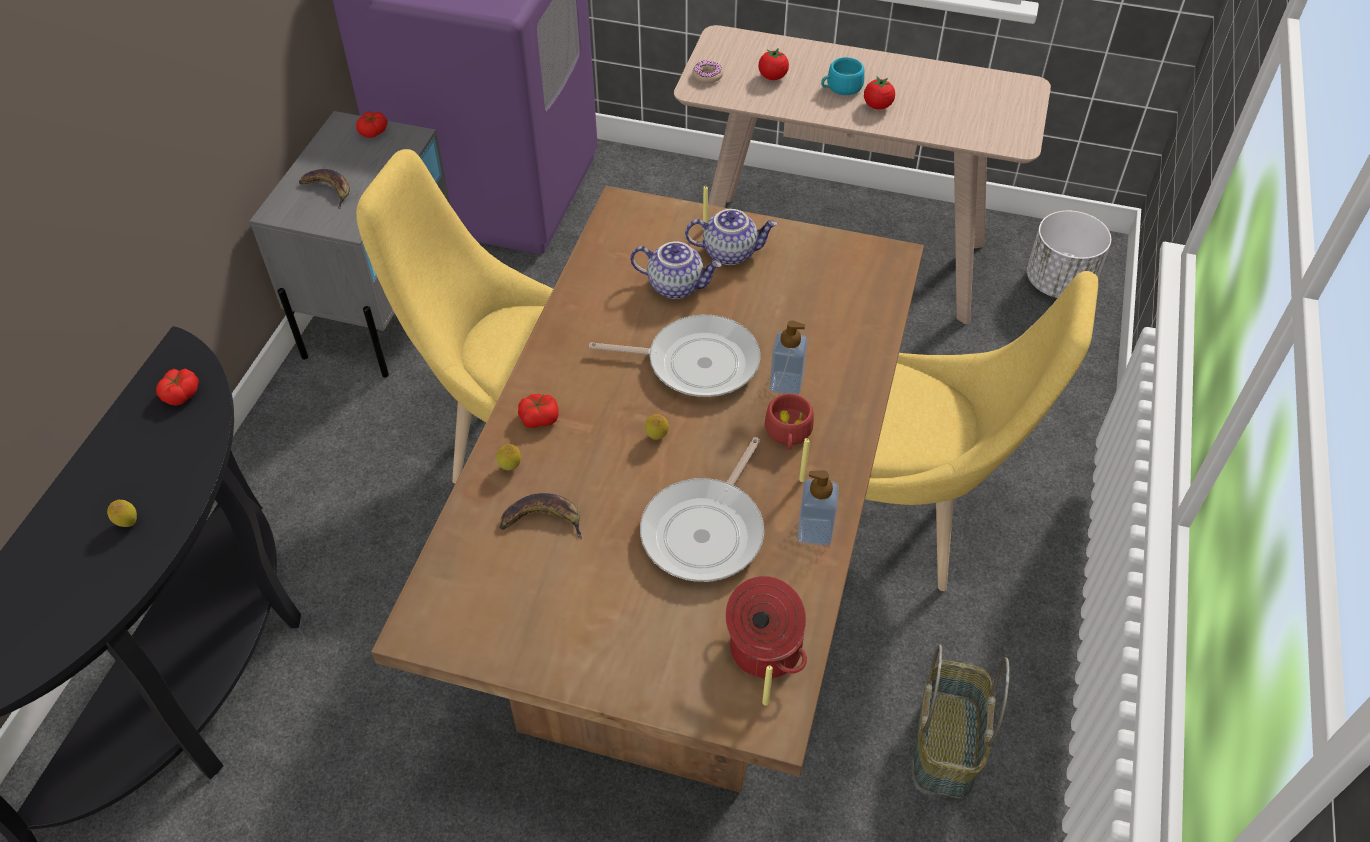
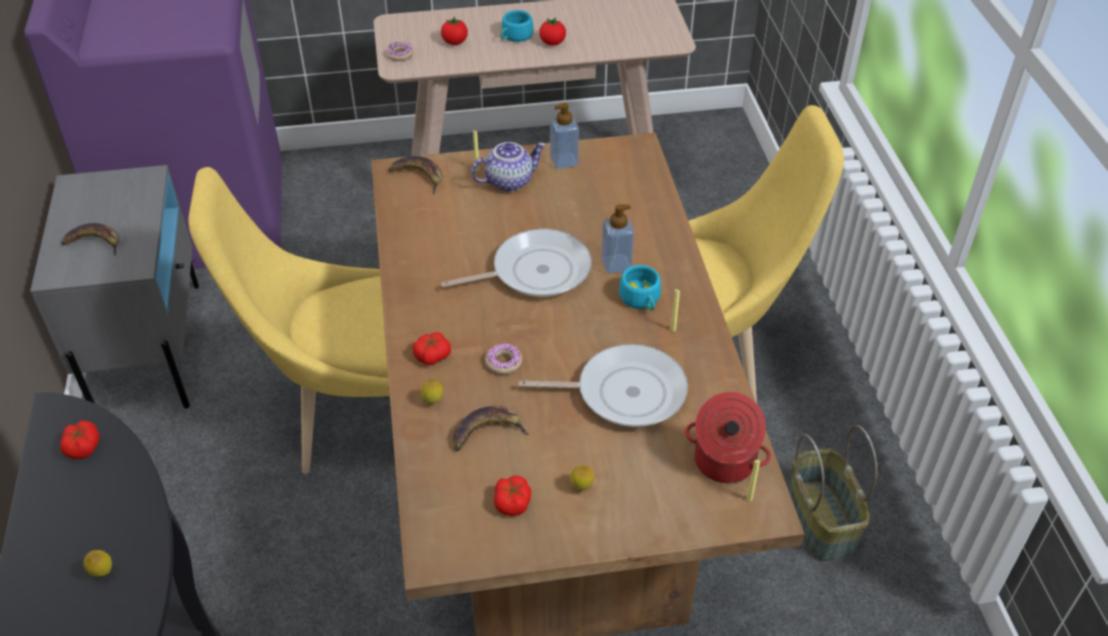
camera: 25 degrees left, 5 degrees down
tomato [356,111,388,138] -> tomato moved to [494,475,531,516]
teapot [630,241,722,299] -> none
frying pan [640,437,764,582] -> frying pan turned 90 degrees counterclockwise [519,344,688,427]
lemon [645,414,669,440] -> lemon moved to [570,465,594,491]
red cup [765,393,814,450] -> turquoise cup [619,265,661,311]
soap dispenser [797,470,839,546] -> soap dispenser moved to [550,103,579,169]
white planter [1027,211,1111,298] -> none
none -> banana [388,156,442,195]
none -> donut [485,343,522,374]

